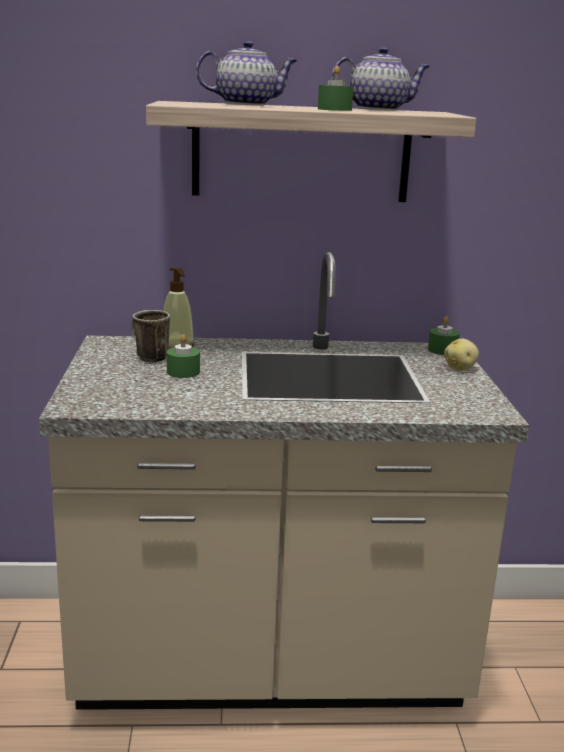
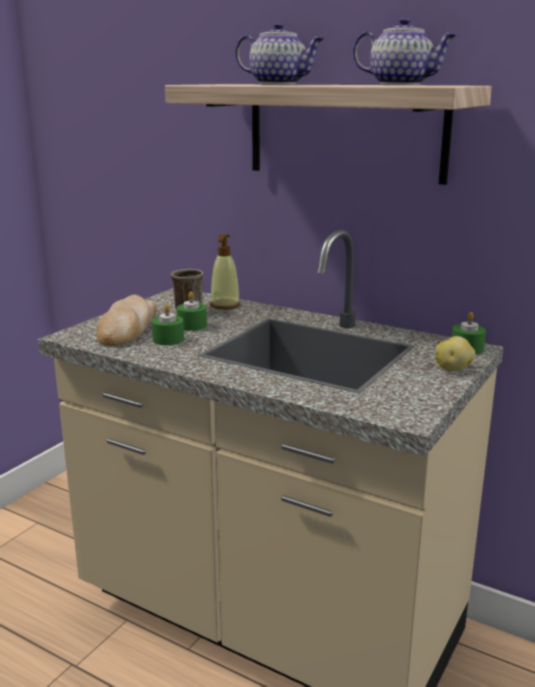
camera: 35 degrees right, 0 degrees up
green candle [318,65,353,111] -> green candle moved to [152,304,184,345]
none -> bread [97,295,157,346]

